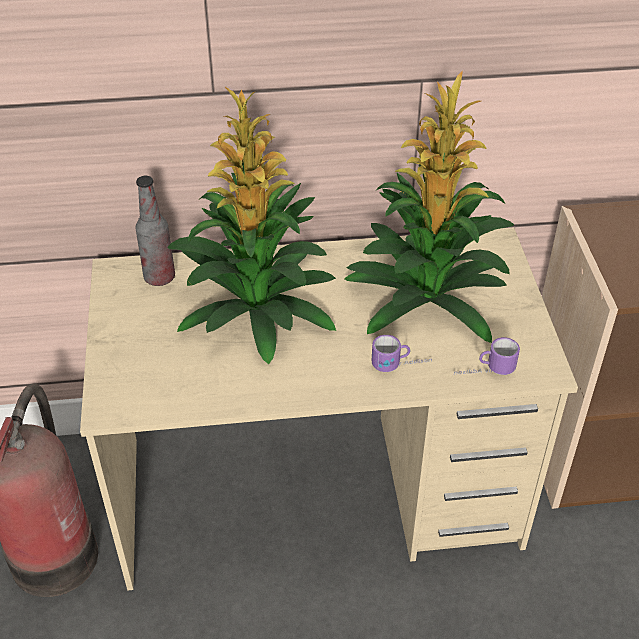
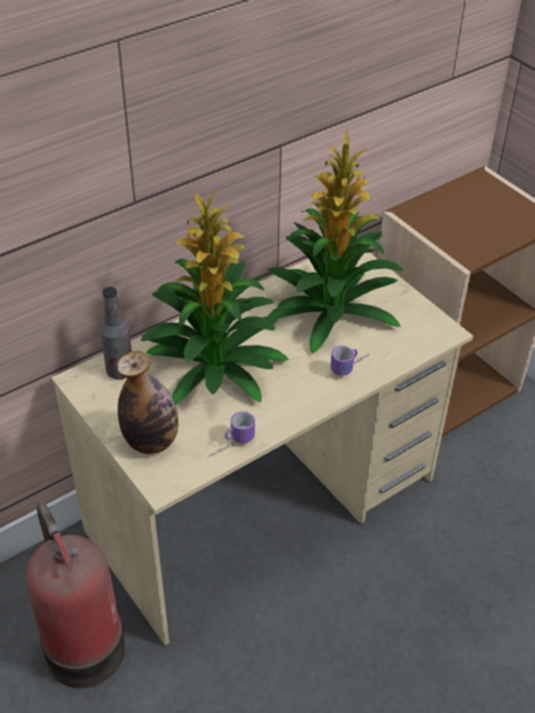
camera: 30 degrees left, 0 degrees up
mug [454,337,520,375] -> mug moved to [210,411,255,457]
none -> bottle [117,351,178,454]

